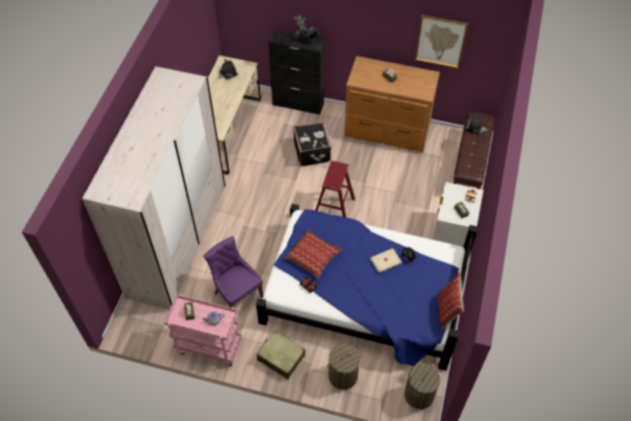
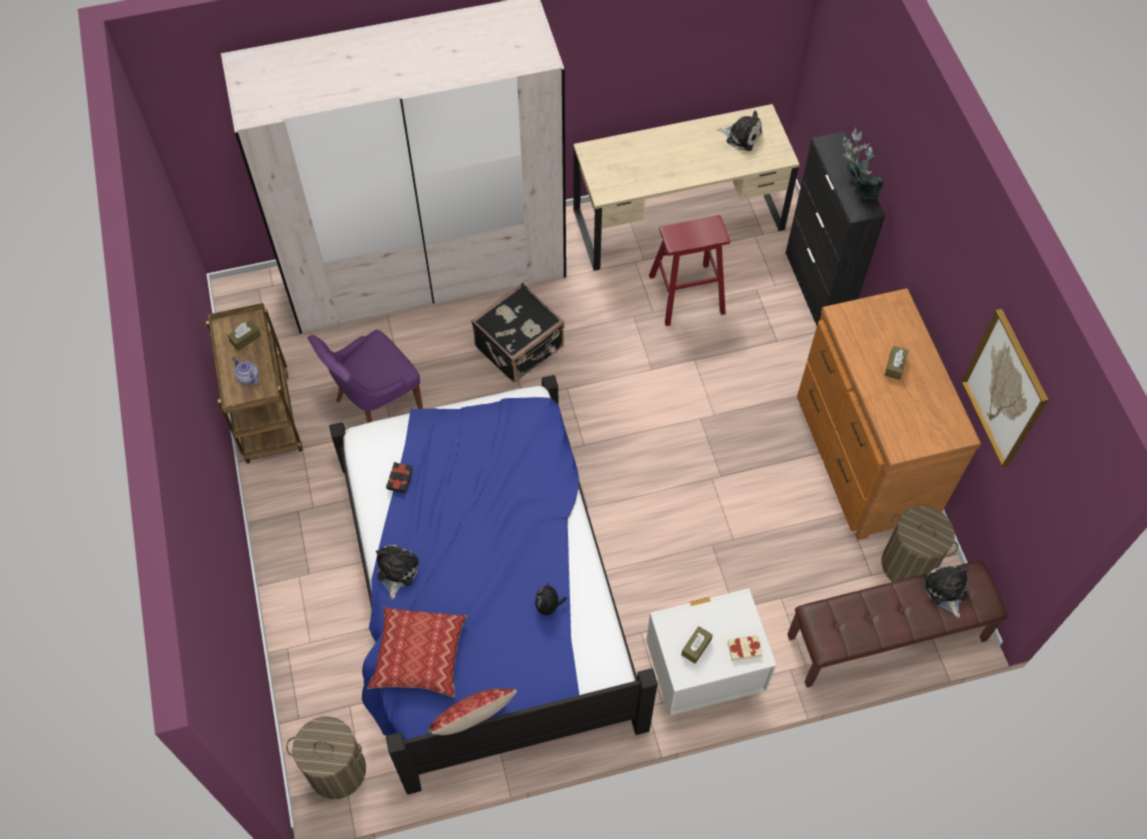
camera: 60 degrees right, 5 degrees up
pink cart [164,294,242,366] -> brown cart [206,303,303,463]
purple chair [203,236,263,308] -> purple chair turned 150 degrees counterclockwise [308,330,423,423]
beige suitcase [257,330,305,379] -> none
pillow [284,230,342,279] -> pillow moved to [367,607,468,697]
black suitcase [293,122,332,166] -> black suitcase moved to [471,283,564,383]
red stool [315,161,355,218] -> red stool moved to [649,215,730,326]
laundry basket [327,344,362,390] -> laundry basket moved to [882,506,958,582]
beige book [370,248,402,273] -> none
none -> plush toy [376,545,419,599]

